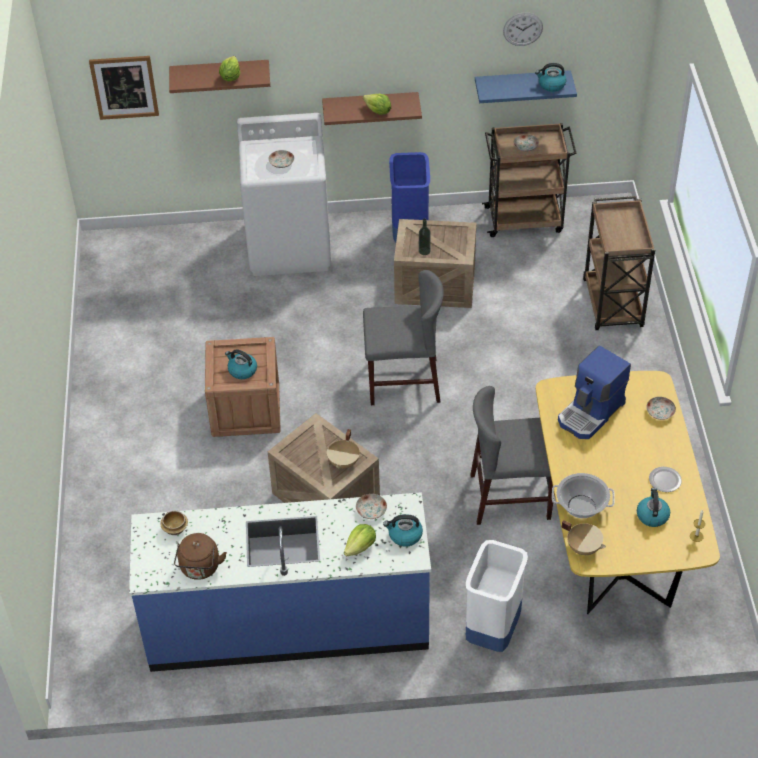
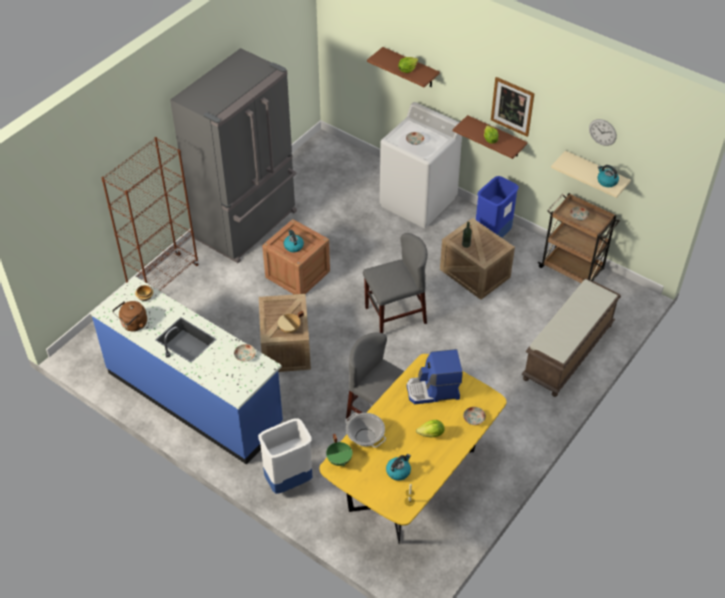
camera: 40 degrees right, 0 degrees up
picture [89,56,159,120] -> picture moved to [491,77,535,137]
lettuce [344,524,376,556] -> lettuce moved to [416,420,444,438]
grey chair [363,270,444,405] -> grey chair turned 60 degrees counterclockwise [363,233,428,333]
kettle [383,514,423,547] -> none
blue shelf [475,70,577,103] -> beige shelf [551,151,631,198]
beige cooking pot [562,520,606,555] -> green cooking pot [326,434,352,466]
brown cart [583,196,655,330] -> brown bench [522,279,621,397]
plate [649,467,682,492] -> none
none -> brown bookcase [101,137,199,291]
none -> grey fridge [170,48,297,263]

